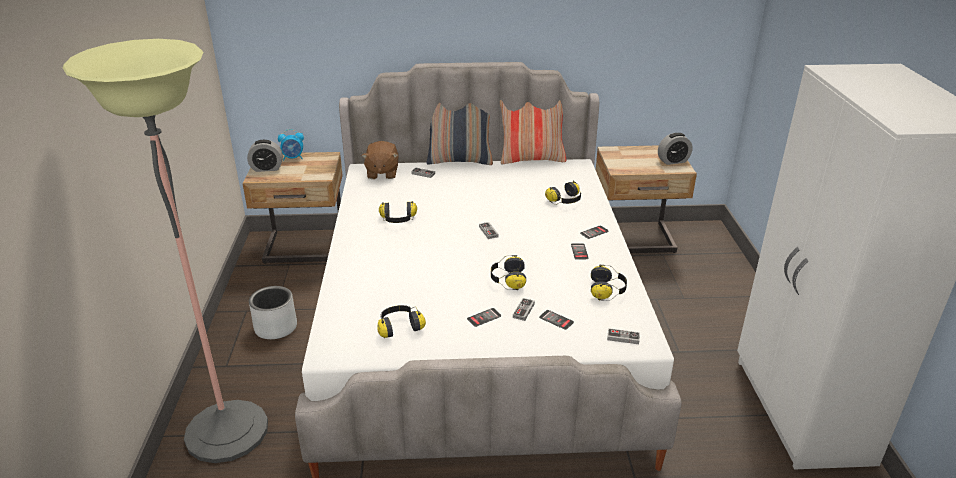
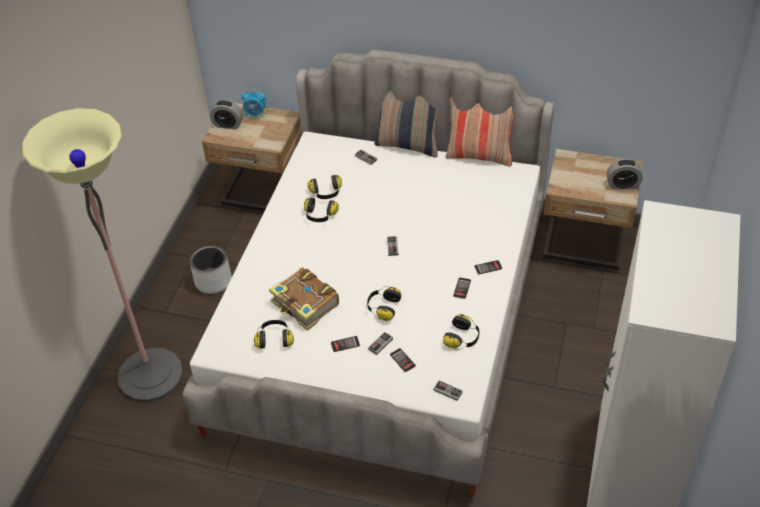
camera: 20 degrees right, 15 degrees up
brown plush toy [362,141,398,179] -> none
headphones [545,181,581,205] -> headphones moved to [307,175,342,199]
none -> book [269,267,339,331]

